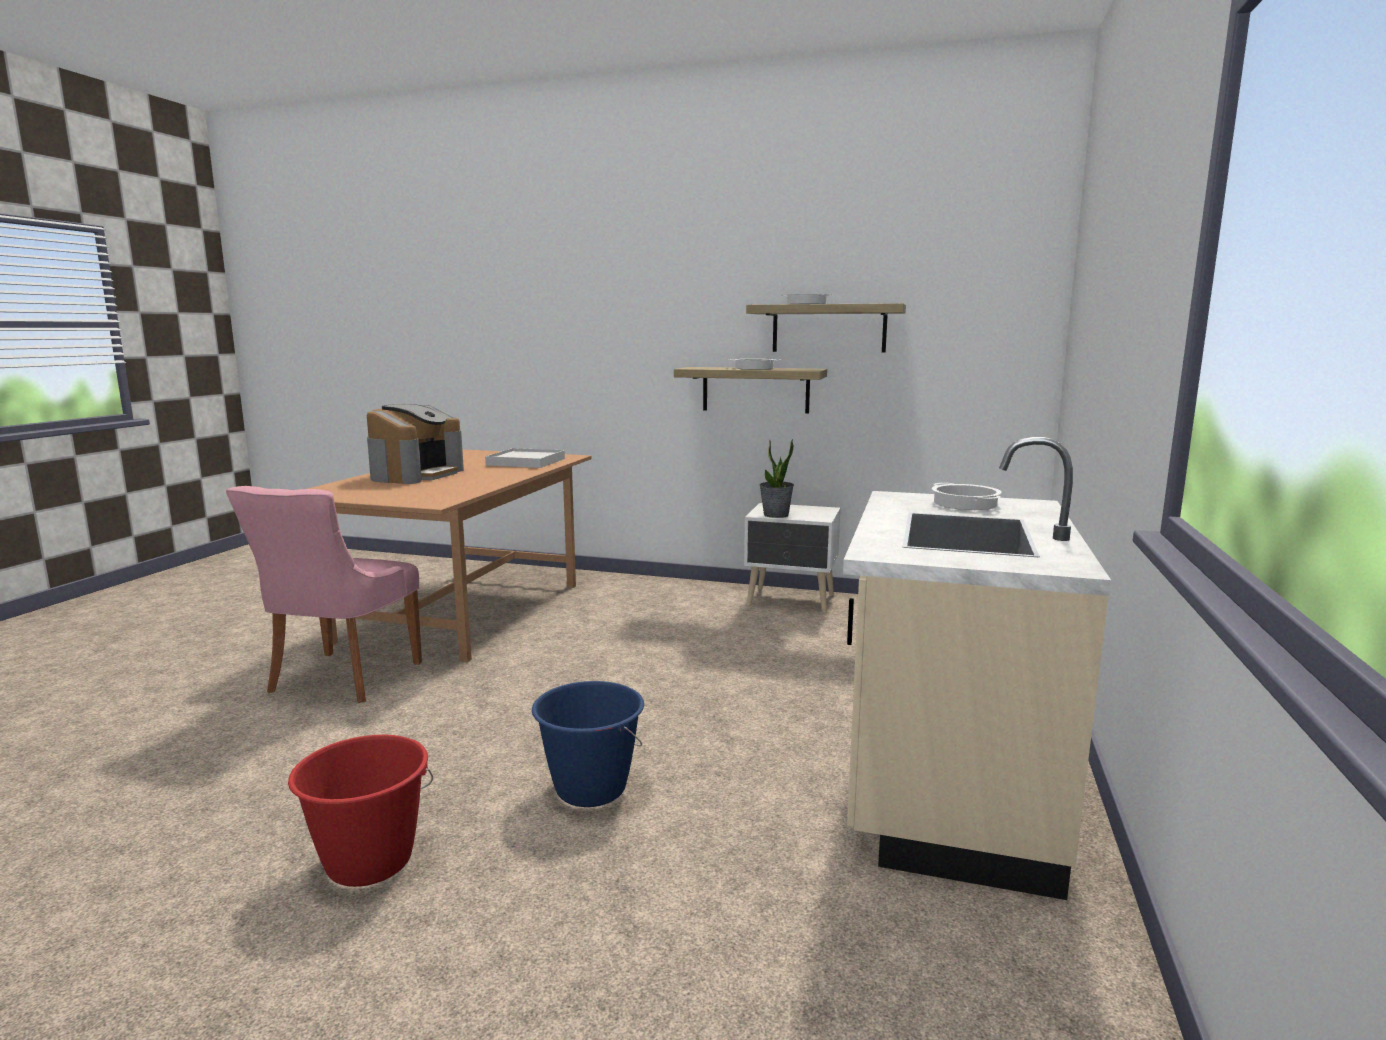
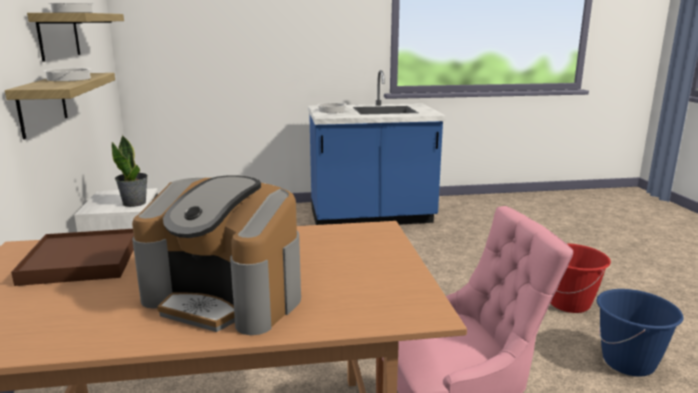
camera: 115 degrees left, 5 degrees up
coffee machine [367,404,464,484] -> coffee machine turned 150 degrees counterclockwise [132,175,301,335]
white tray [485,448,565,468] -> brown tray [11,229,134,286]
blue bucket [532,681,644,807] -> blue bucket moved to [597,289,683,377]
beige counter [843,437,1111,900] -> blue counter [308,70,446,225]

